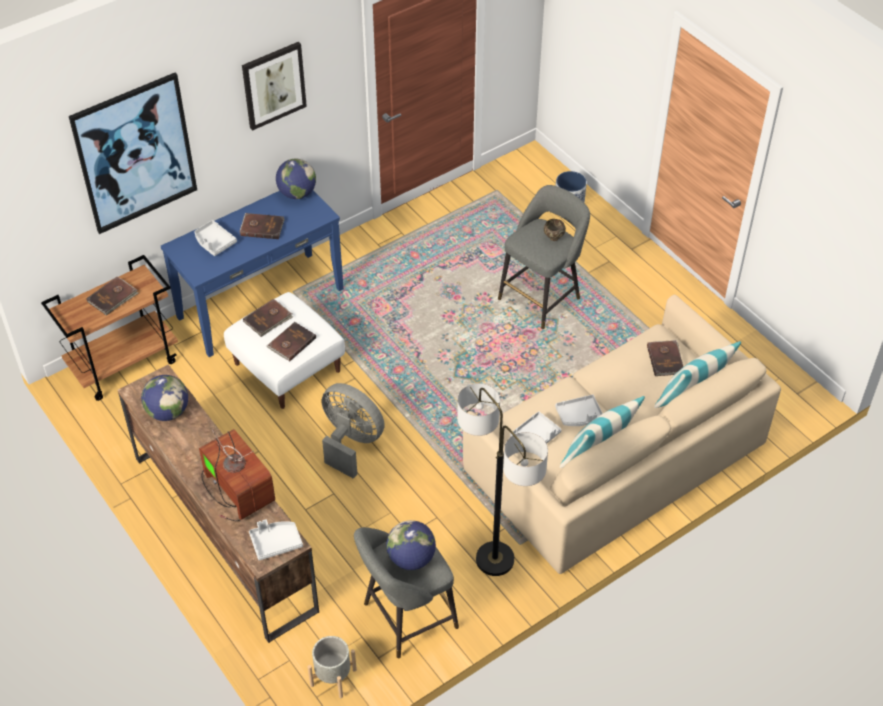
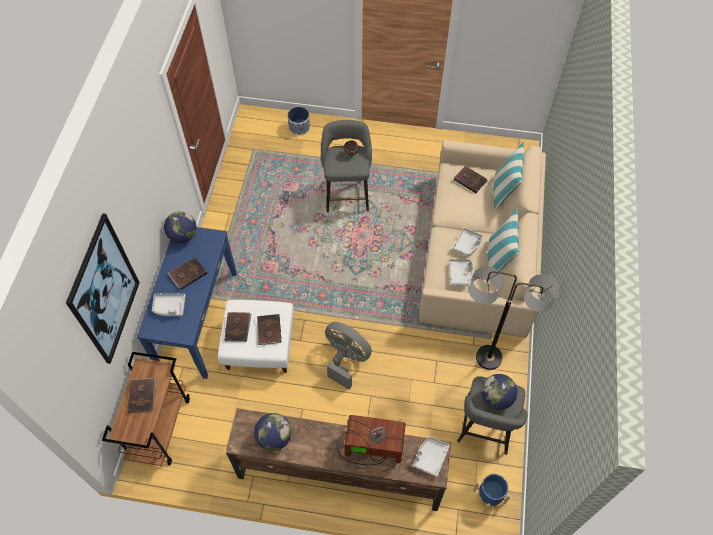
camera: 45 degrees left, 10 degrees up
picture [242,42,307,131] -> none
grey planter [307,636,357,698] -> blue planter [473,473,511,513]
grey fan [322,383,385,479] -> grey fan turned 45 degrees clockwise [325,322,372,390]

